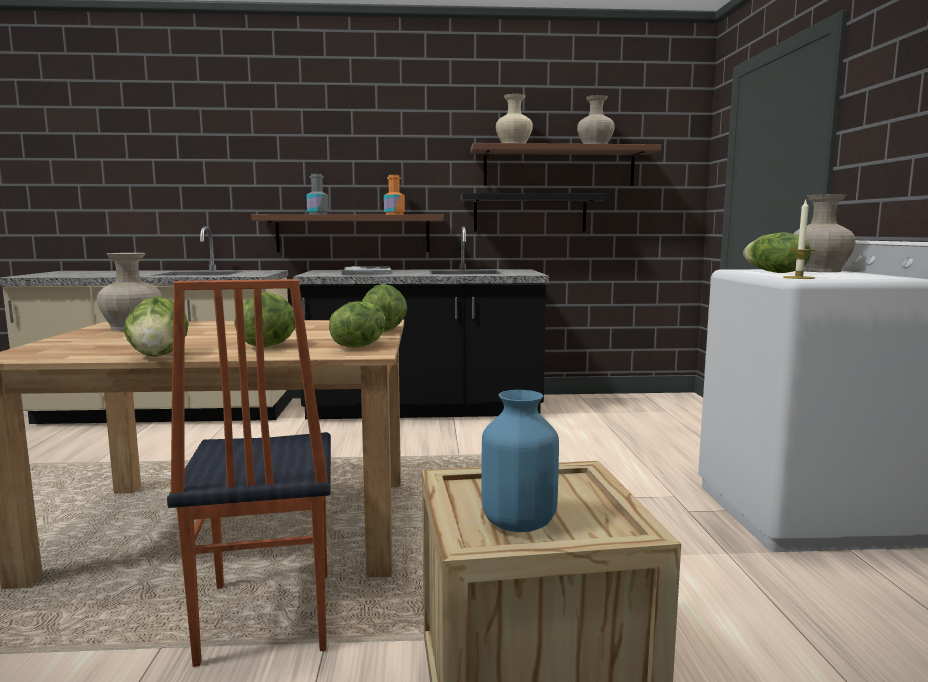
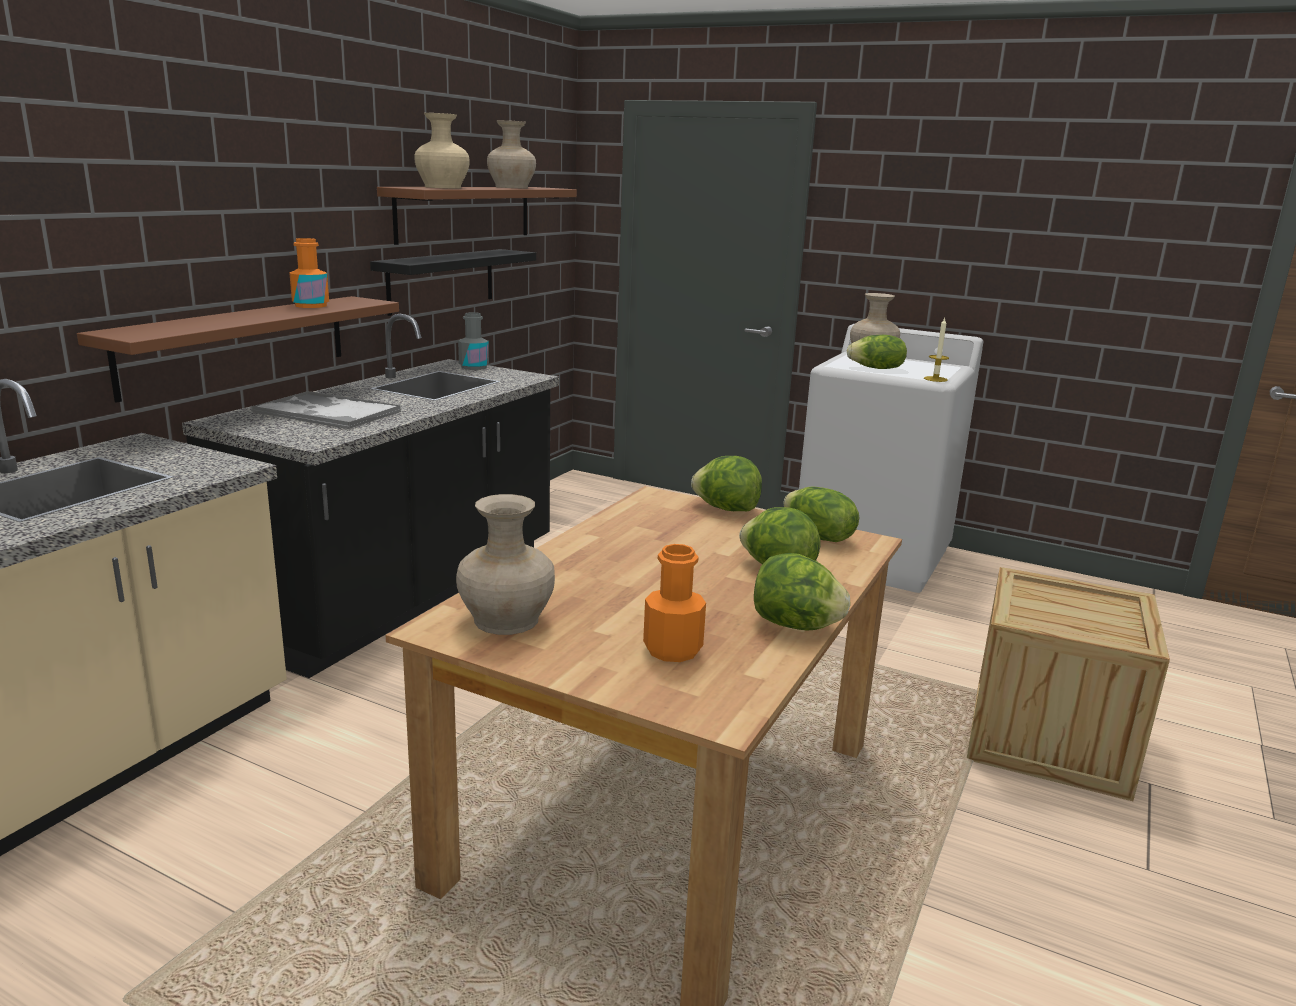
camera: 60 degrees left, 10 degrees up
chair [167,279,331,667] -> none
grey bottle [306,174,329,214] -> grey bottle moved to [458,312,489,370]
blue vase [481,390,559,532] -> none
none -> orange bottle [643,544,706,662]

